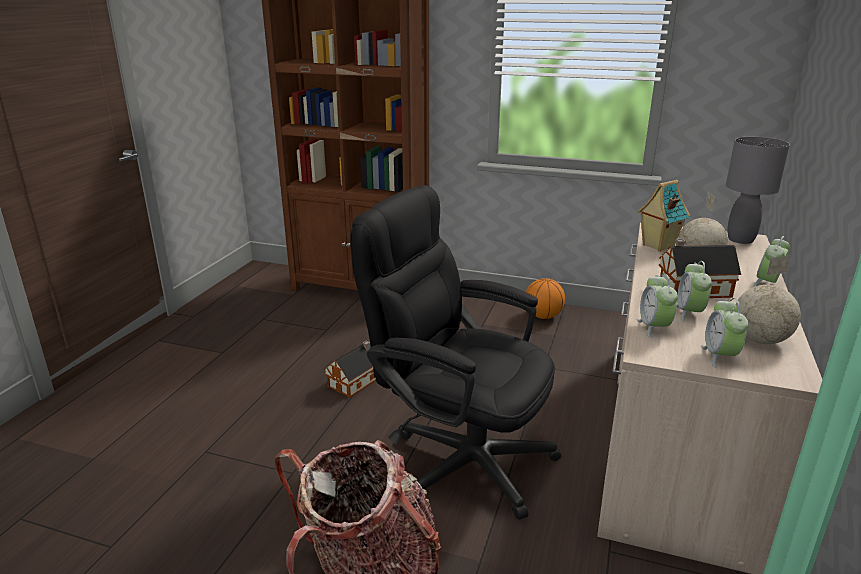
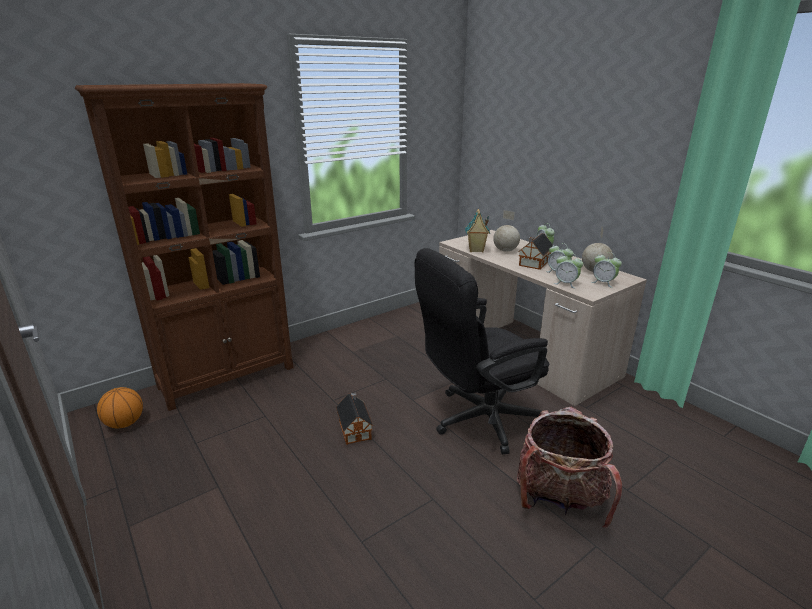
camera: 55 degrees left, 0 degrees up
basketball [526,278,565,319] -> basketball moved to [97,387,143,428]
grey table lamp [726,137,790,244] -> none

